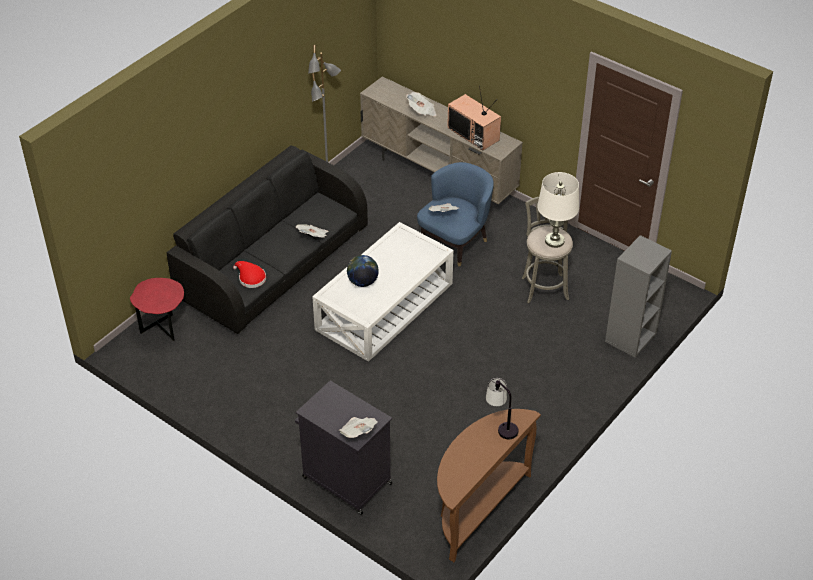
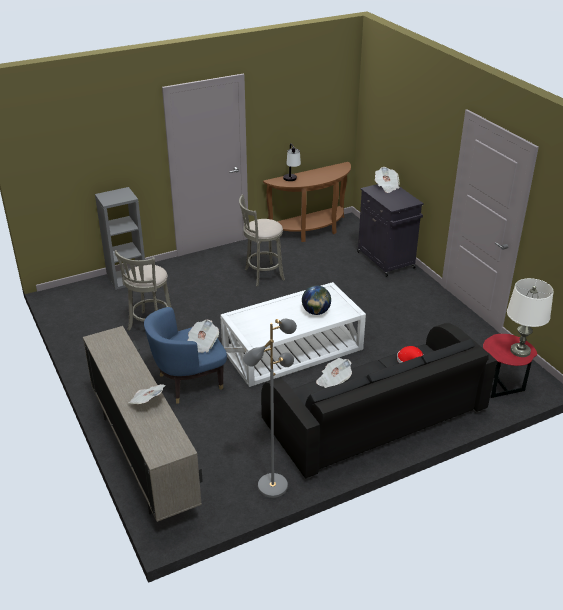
camera: 155 degrees left, 10 degrees down
television [447,86,501,151] -> none
white table lamp [537,172,579,248] -> white table lamp moved to [507,278,554,357]
none -> grey stool [239,194,285,287]

